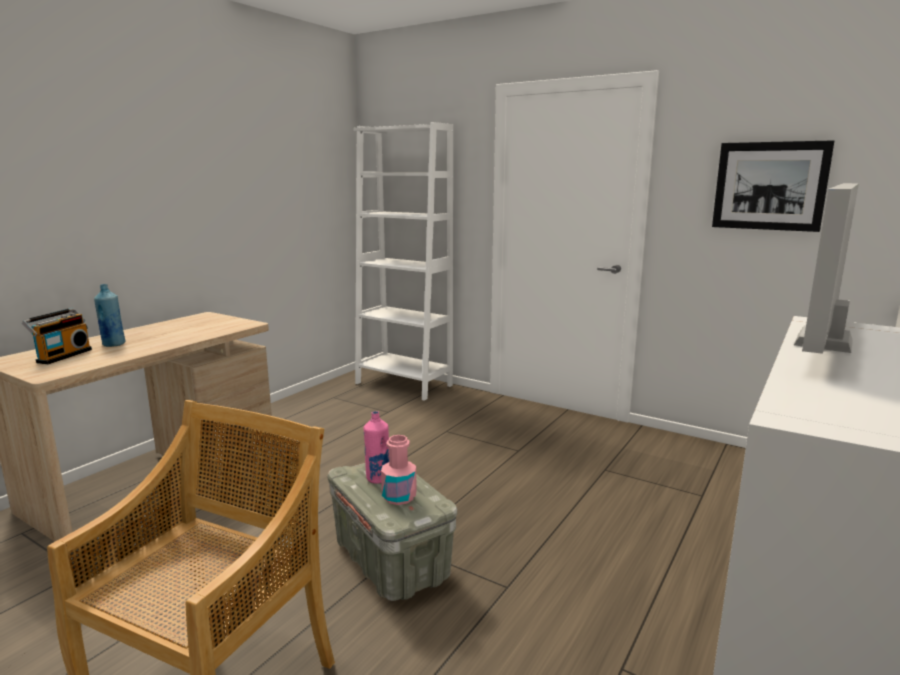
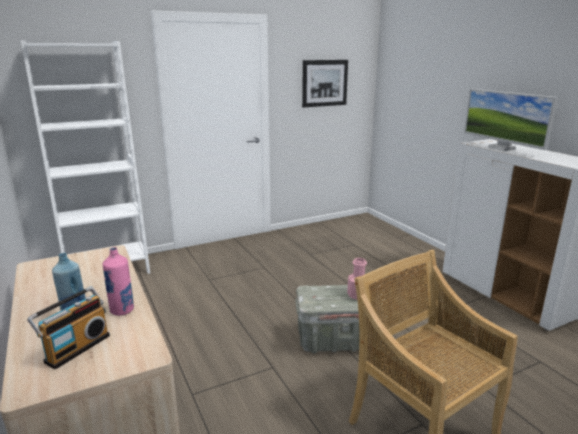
camera: 60 degrees left, 5 degrees up
radio [22,308,92,364] -> radio turned 75 degrees clockwise [27,286,110,370]
pink bottle [364,411,389,484] -> pink bottle moved to [103,247,134,316]

